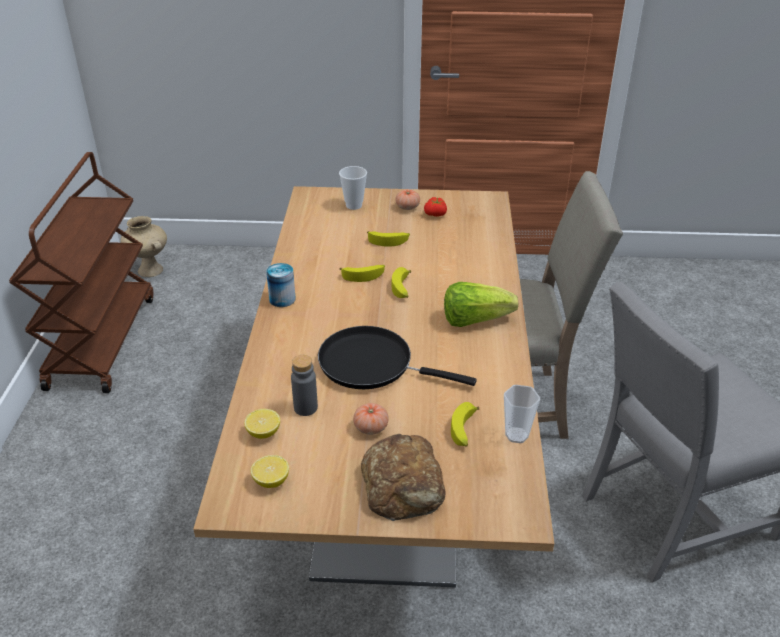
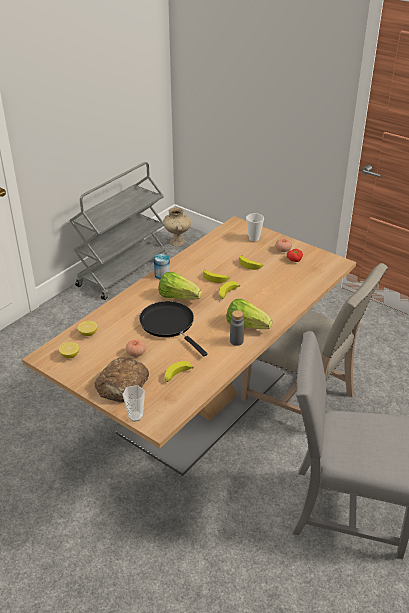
camera: 35 degrees right, 0 degrees up
brown cart [9,152,153,393] -> grey cart [69,162,167,300]
grey bottle [291,355,318,416] -> grey bottle moved to [230,310,244,346]
cup [504,385,540,443] -> cup moved to [122,385,145,422]
none -> lettuce [159,272,202,300]

